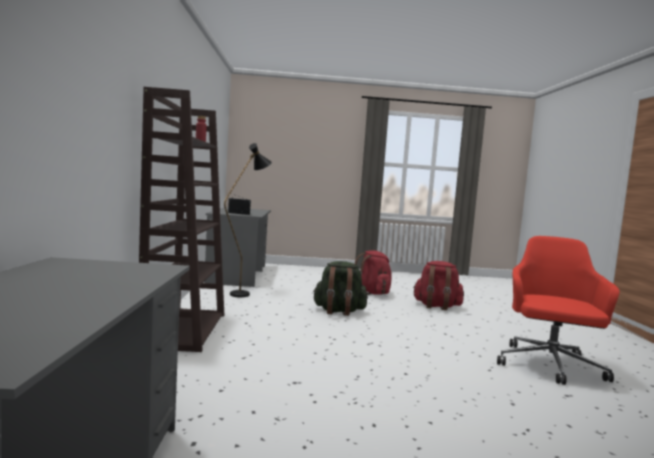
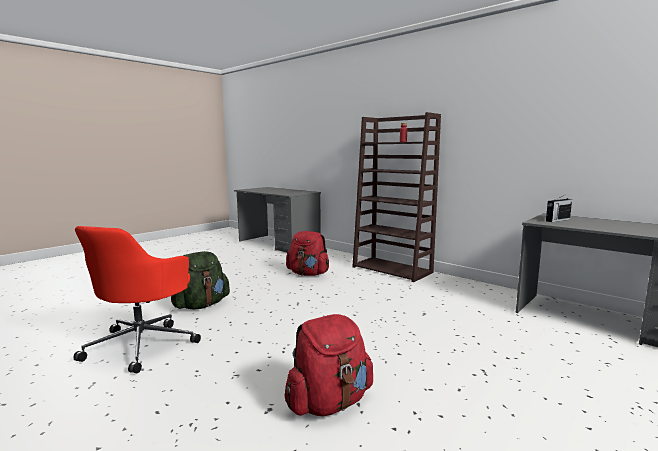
camera: 135 degrees right, 5 degrees up
black floor lamp [224,143,272,297] -> none
green backpack [313,261,368,316] -> green backpack moved to [171,251,230,310]
red backpack [355,250,392,295] -> red backpack moved to [286,231,329,276]
red office chair [497,236,620,385] -> red office chair turned 45 degrees clockwise [73,226,201,373]

